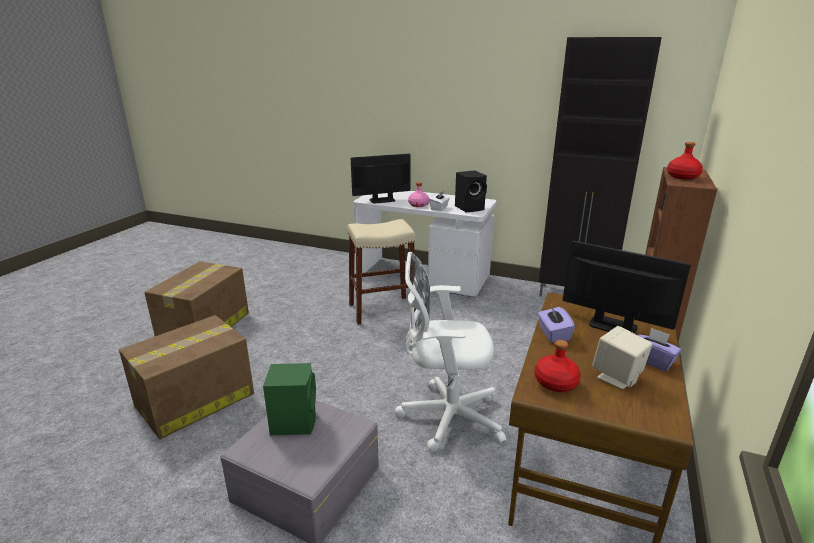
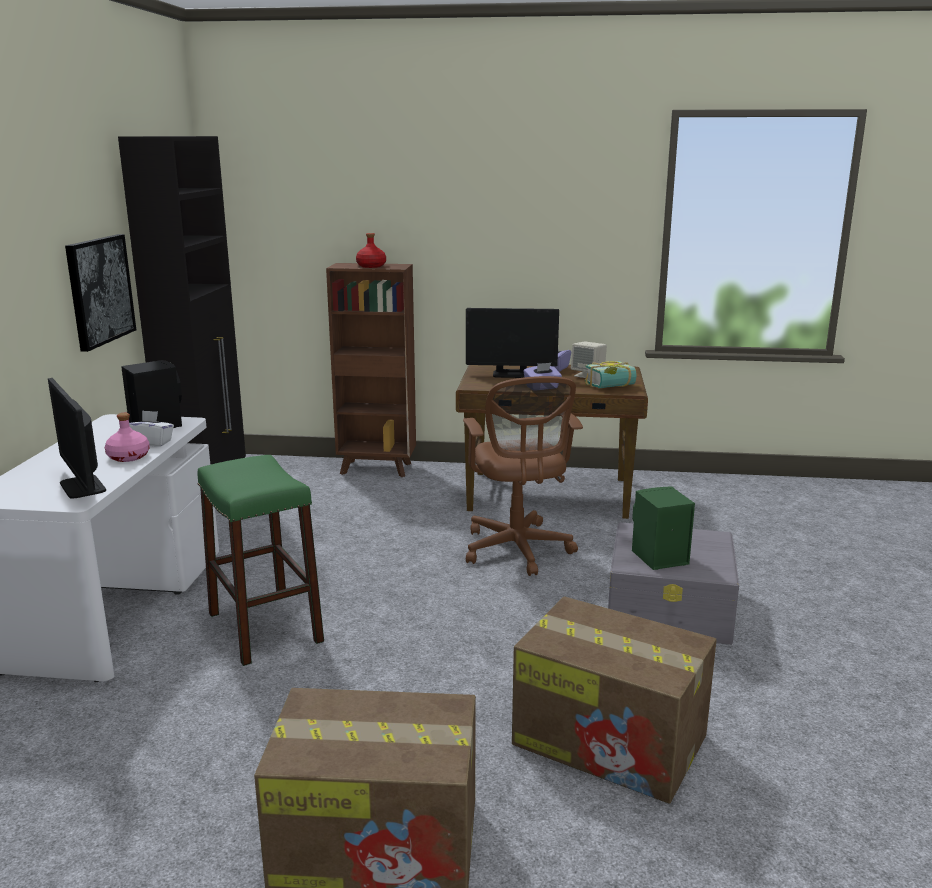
camera: 105 degrees left, 5 degrees down
beige stool [347,219,416,325] -> green stool [197,455,324,666]
white office chair [395,252,506,452] -> brown office chair [463,376,583,576]
red bottle [534,340,581,392] -> book [585,361,637,388]
monitor [563,241,691,334] -> monitor turned 105 degrees counterclockwise [466,308,559,378]
none -> picture [65,234,136,352]

